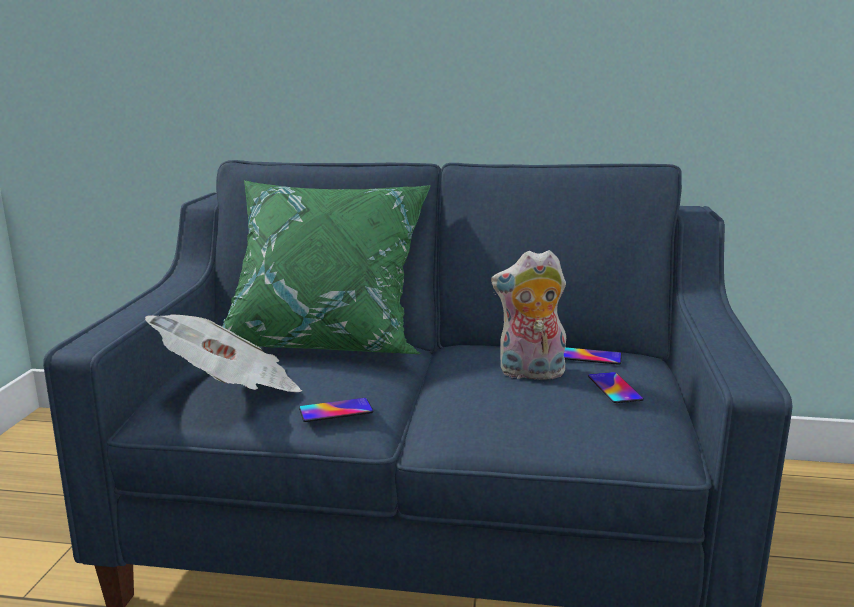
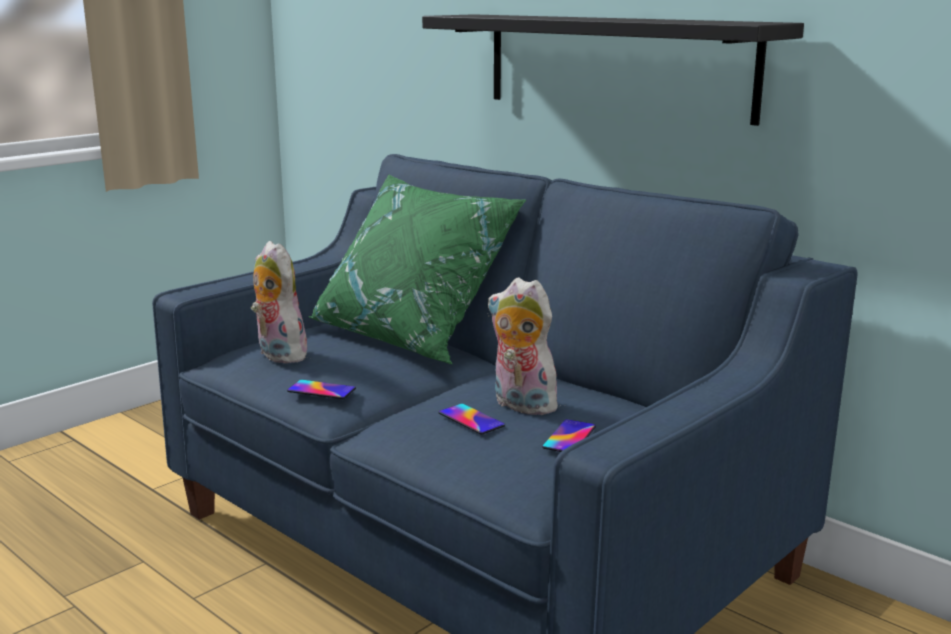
camera: 35 degrees right, 0 degrees up
newspaper [145,315,303,392] -> plush toy [251,241,307,364]
phone [564,347,622,365] -> phone moved to [439,404,505,435]
none -> black shelf [422,14,804,126]

